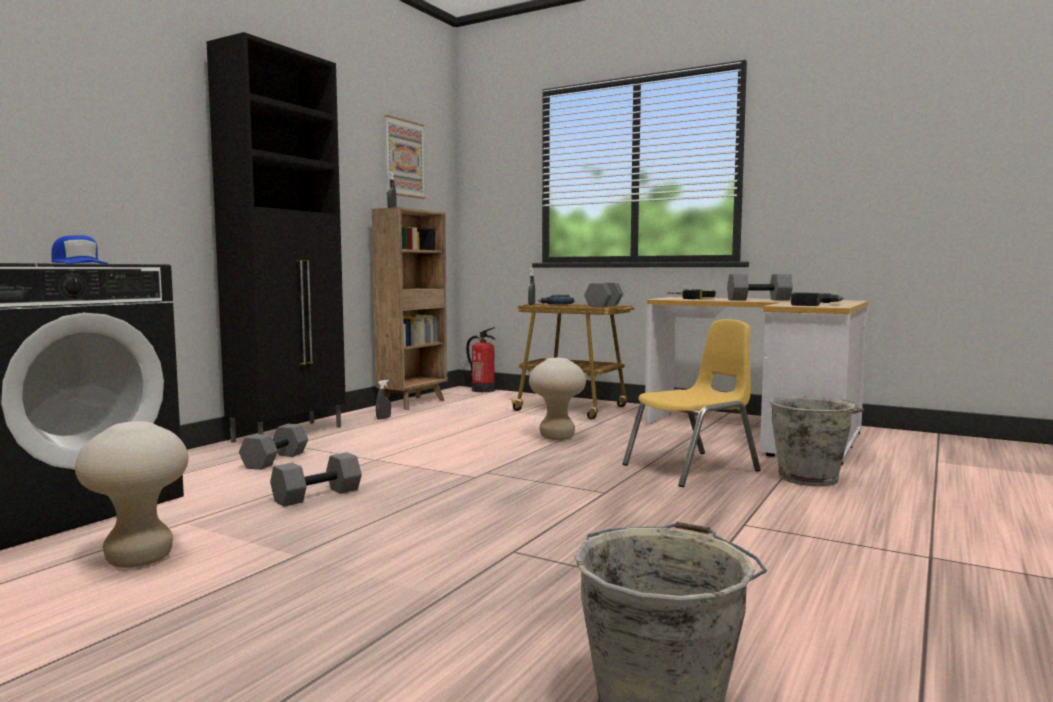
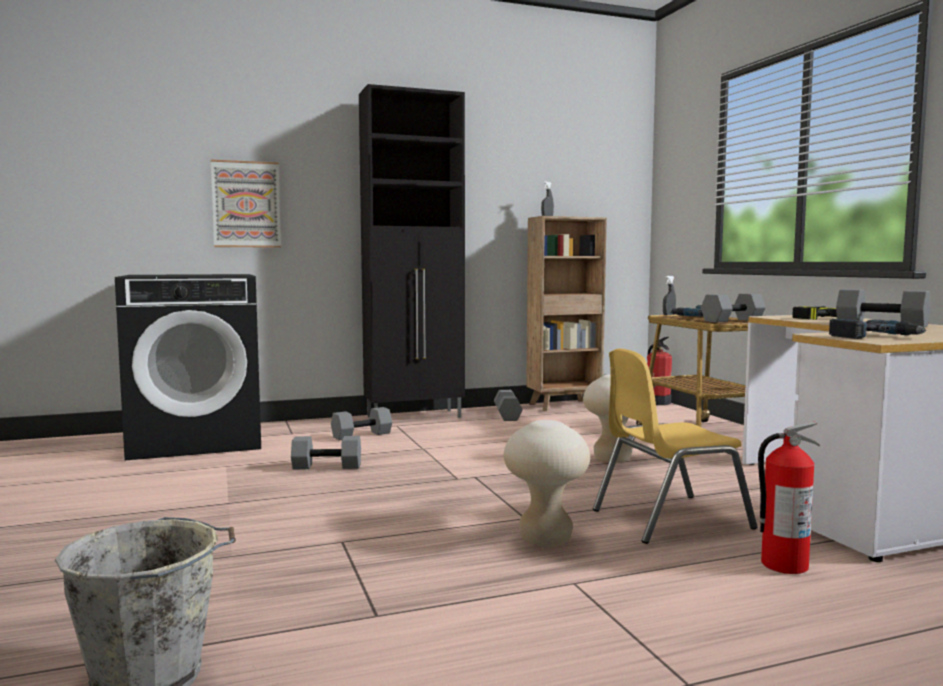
camera: 40 degrees right, 0 degrees up
blue cap [51,235,108,264] -> none
beige stool [75,421,189,568] -> beige stool moved to [504,420,590,547]
grey spray bottle [376,380,391,420] -> grey dumbbell [494,390,523,421]
picture [385,115,426,199] -> picture moved to [211,159,281,248]
yellow chair [623,319,761,487] -> yellow chair turned 150 degrees clockwise [593,348,757,544]
grey bucket [769,396,864,486] -> fire extinguisher [758,422,820,574]

